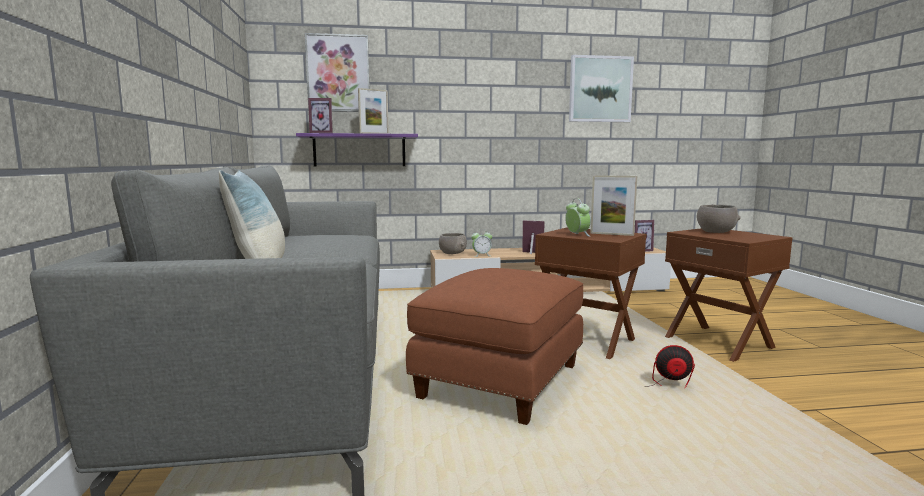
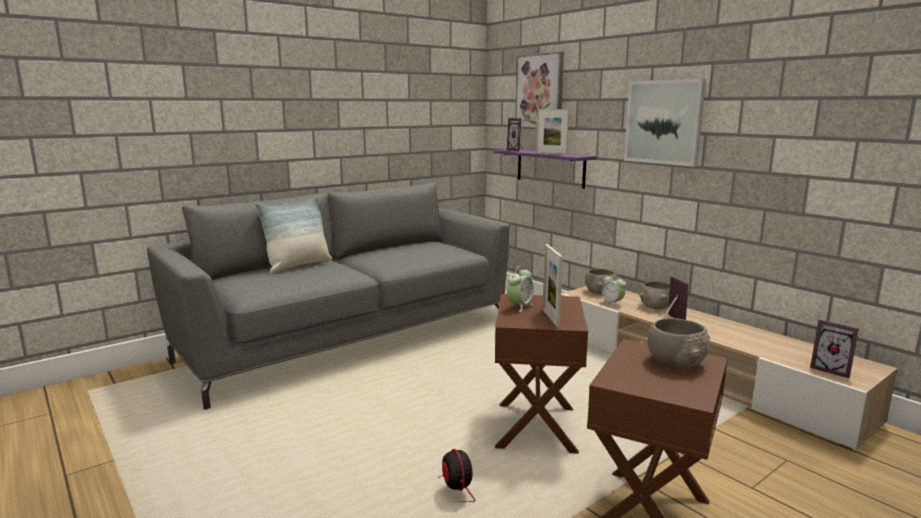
camera: 60 degrees right, 5 degrees up
brown ottoman [406,268,583,425] -> none
picture [569,55,634,122] -> picture moved to [624,79,706,167]
none -> grey bowl [639,282,670,309]

